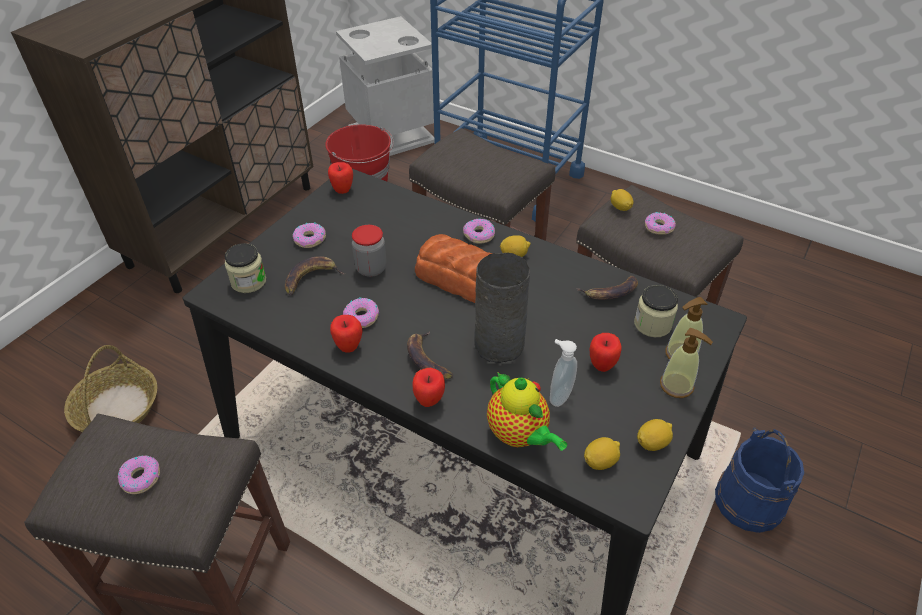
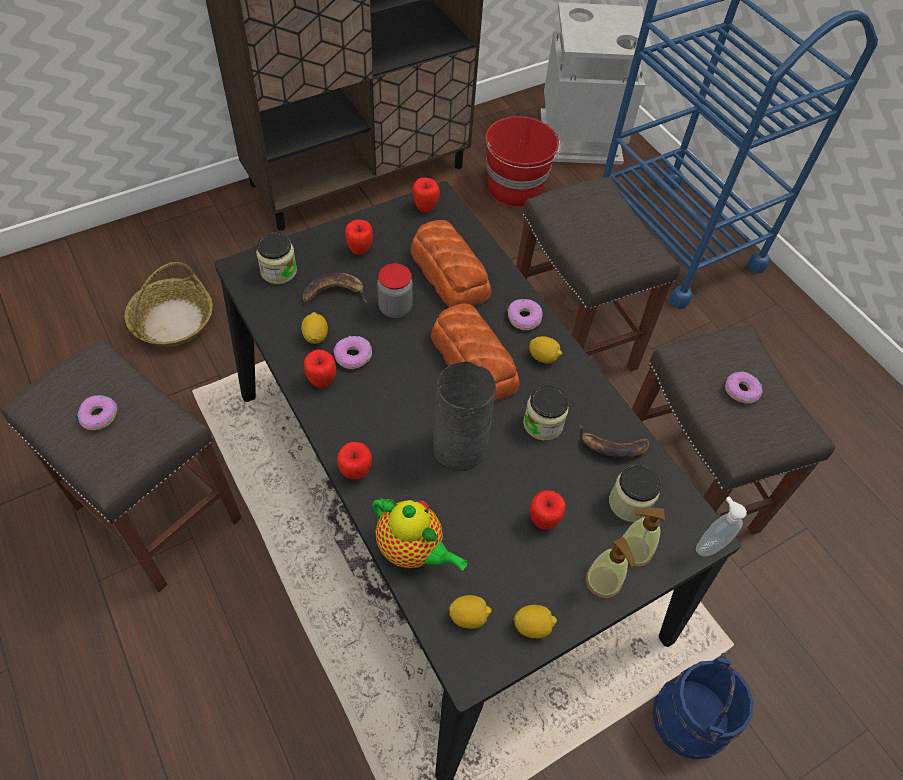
camera: 25 degrees right, 10 degrees up
donut [293,222,326,248] -> apple [345,219,373,255]
banana [407,331,453,379] -> none
teapot [487,372,567,451] -> teapot turned 45 degrees counterclockwise [372,498,468,571]
soap dispenser [550,339,577,407] -> soap dispenser moved to [696,497,747,556]
lemon [611,189,634,211] -> lemon moved to [301,312,328,344]
none -> bread [410,220,491,307]
none -> jar [523,385,569,441]

